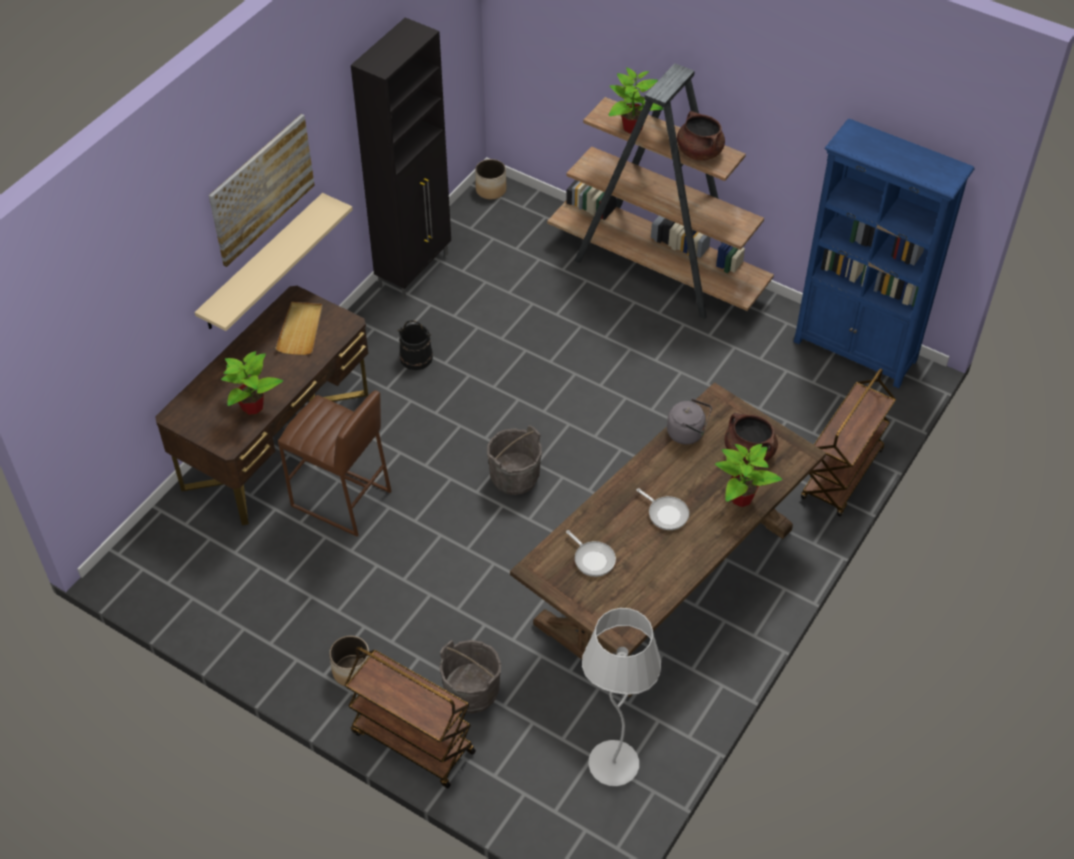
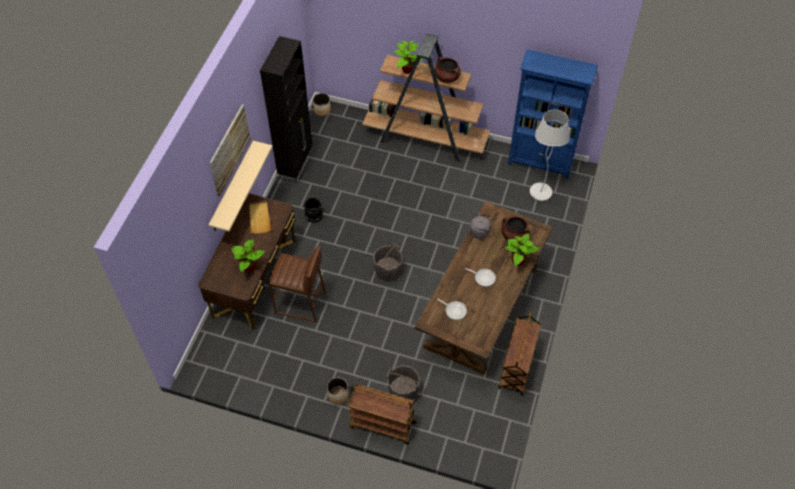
camera: 15 degrees left, 5 degrees up
white floor lamp [582,608,661,786] -> white floor lamp moved to [530,109,570,201]
brown cart [801,368,896,517] -> brown cart moved to [498,312,541,395]

